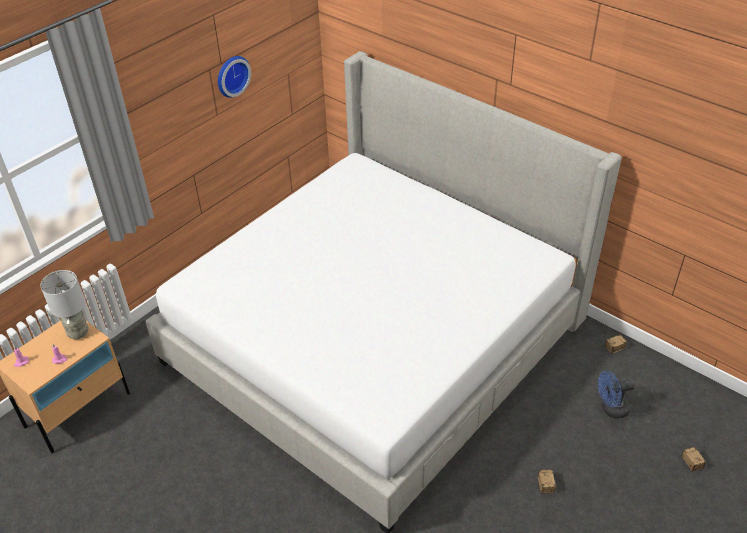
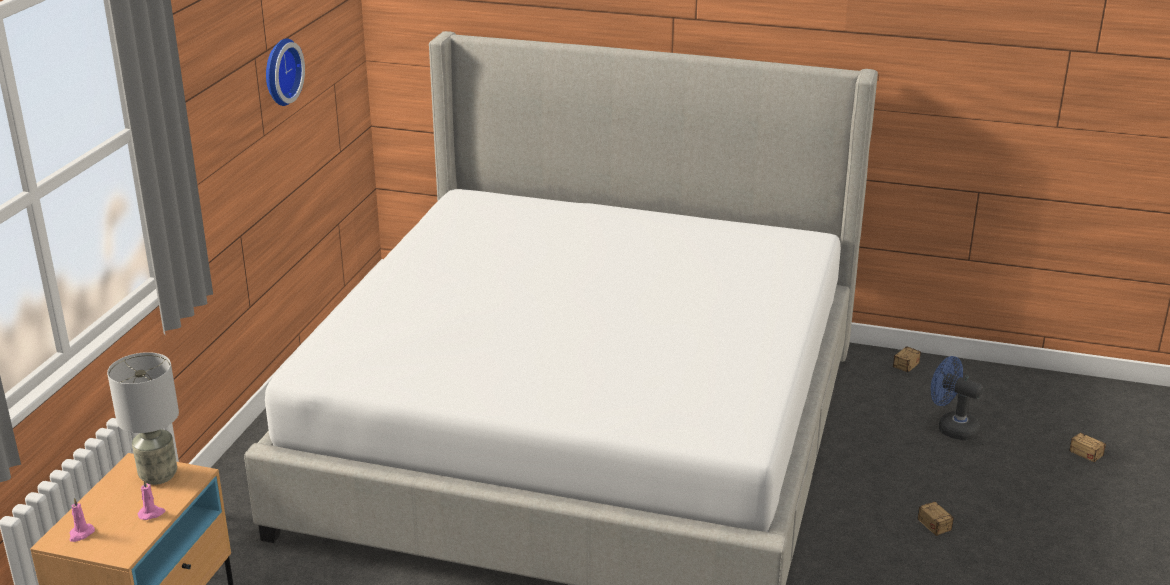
camera: 25 degrees left, 15 degrees down
blue fan [598,371,635,419] -> blue fan turned 75 degrees clockwise [931,356,983,440]

